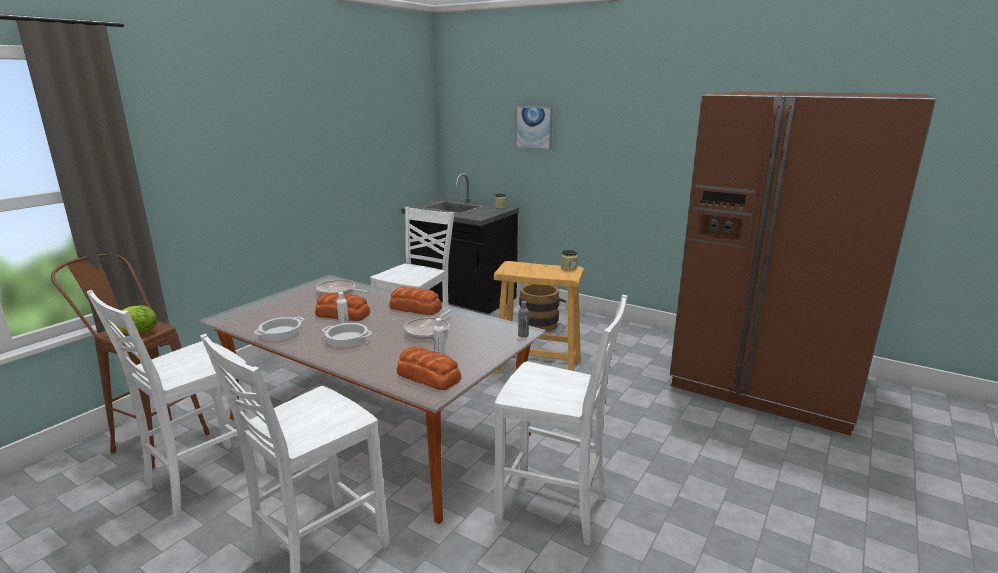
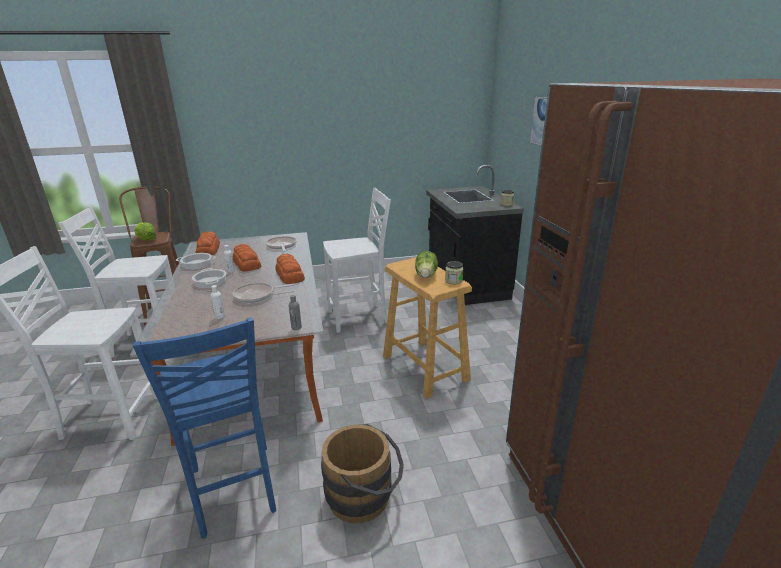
camera: 45 degrees right, 5 degrees up
bread [397,346,461,390] -> bread moved to [195,231,220,255]
white chair [495,295,627,546] -> blue chair [133,317,276,539]
brown bucket [519,284,567,332] -> brown bucket moved to [321,424,404,523]
none -> lettuce [415,251,438,278]

